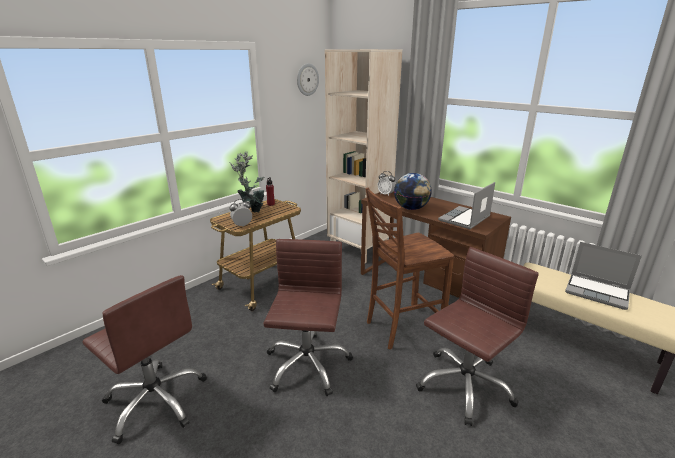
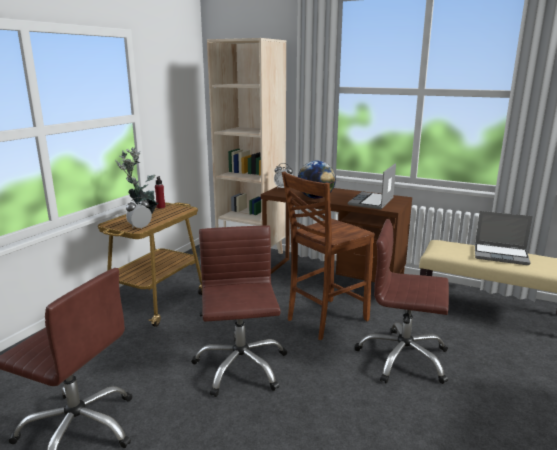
camera: 15 degrees left, 5 degrees down
wall clock [297,63,319,96] -> none
brown office chair [416,247,539,426] -> brown office chair turned 105 degrees counterclockwise [354,219,449,384]

